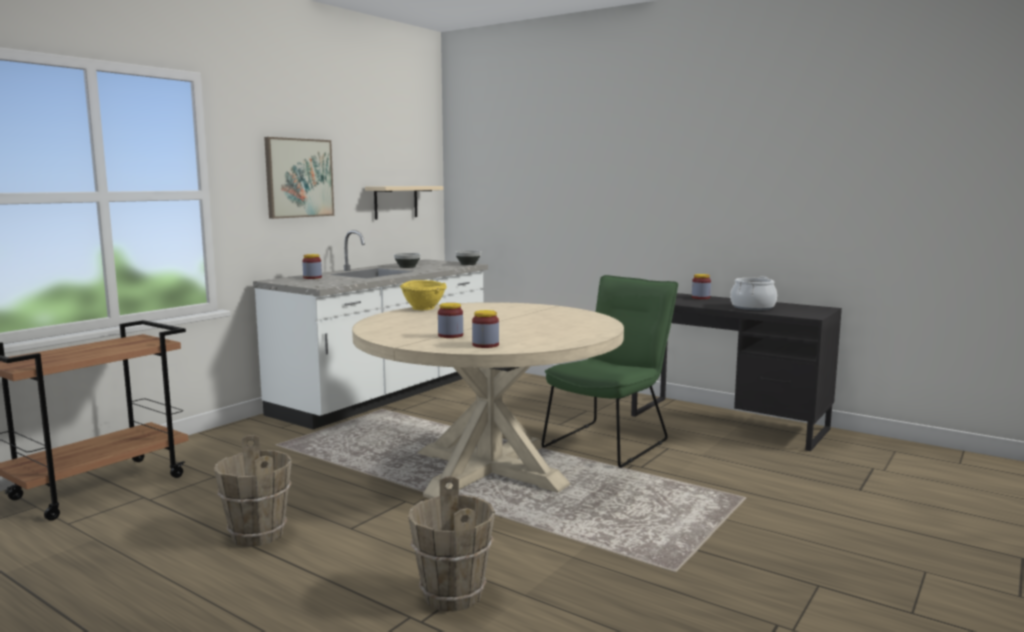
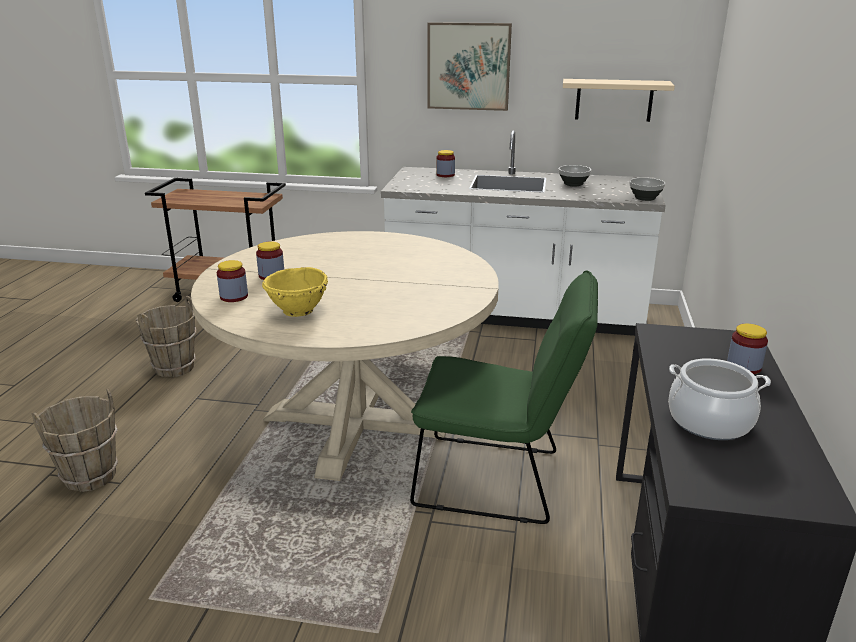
camera: 65 degrees right, 15 degrees up
yellow bowl [400,280,447,310] -> yellow bowl moved to [262,267,328,317]

